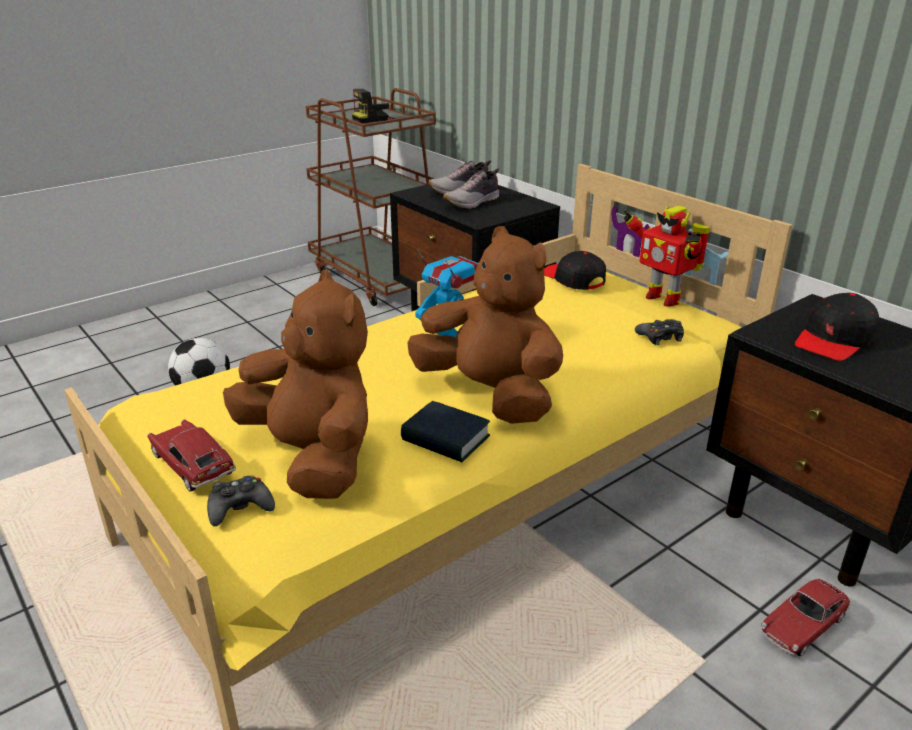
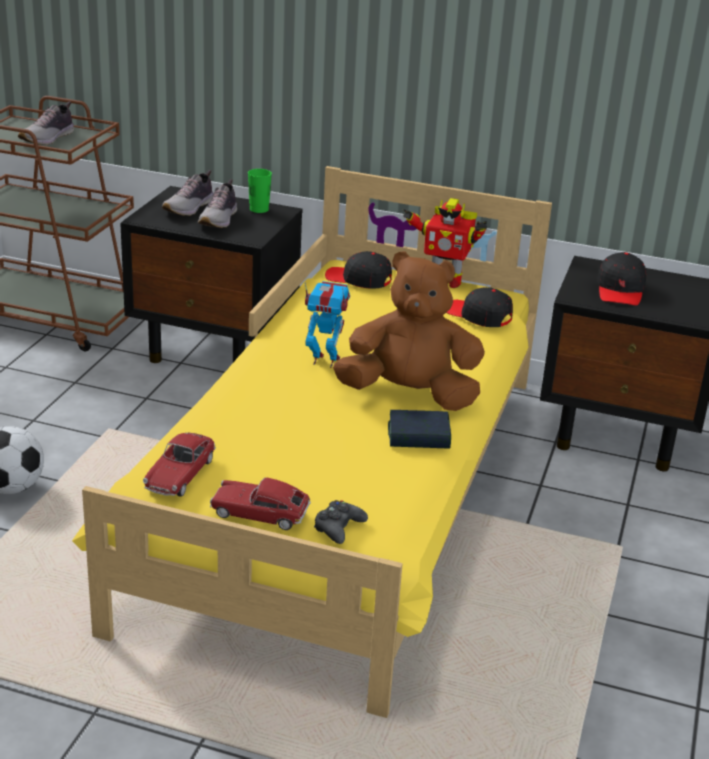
camera: 35 degrees left, 0 degrees up
brown plush toy [223,270,368,499] -> none
camera [352,89,399,123] -> shoe [18,102,74,145]
black game controller [635,319,684,345] -> black cap [446,287,513,327]
toy car [761,579,851,656] -> toy car moved to [143,433,216,497]
none -> green cup [248,169,272,213]

